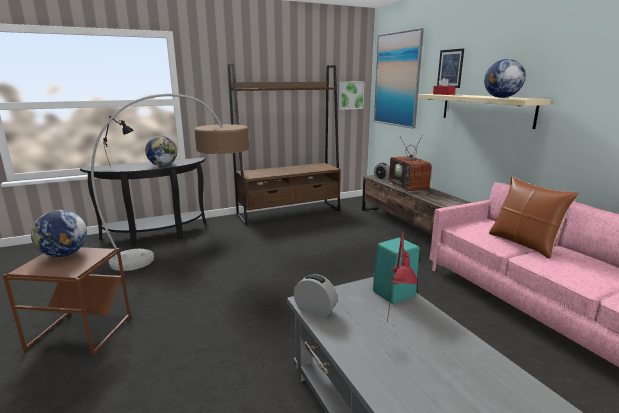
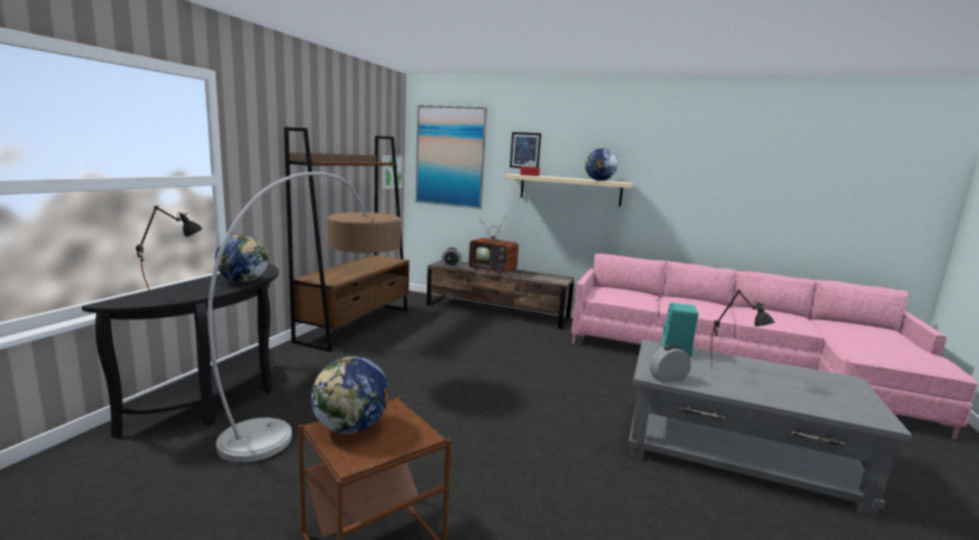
camera: 45 degrees left, 5 degrees down
red table lamp [387,232,418,322] -> black table lamp [711,290,775,368]
brown pillow [489,176,579,259] -> none

